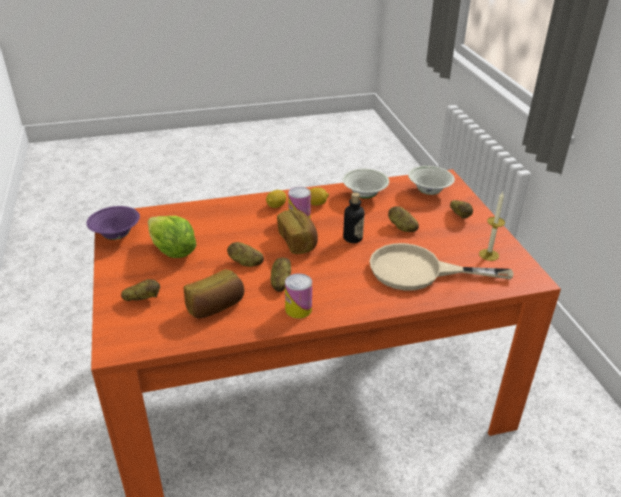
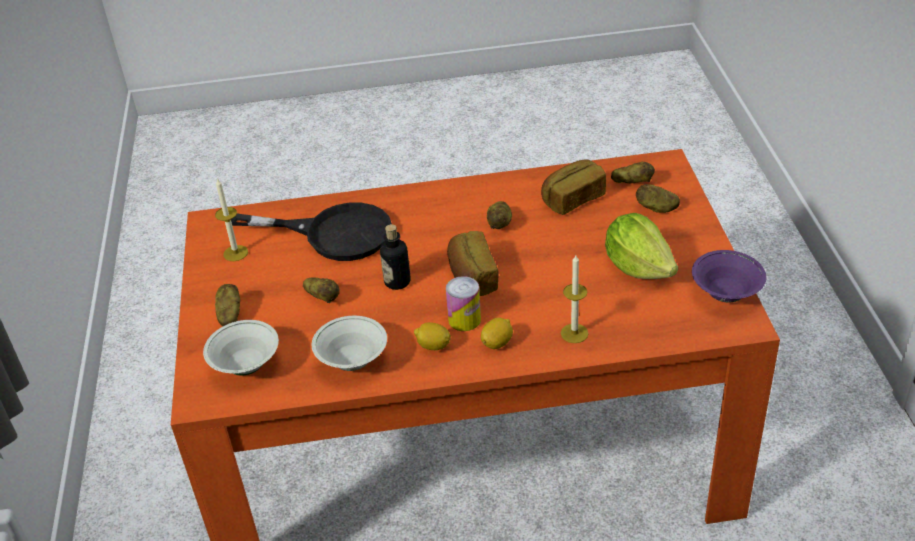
camera: 170 degrees left, 5 degrees up
potato [227,242,264,267] -> potato moved to [611,161,655,183]
can [285,273,312,319] -> none
beige frying pan [370,243,513,291] -> black frying pan [231,203,392,261]
none -> candle [561,255,589,343]

